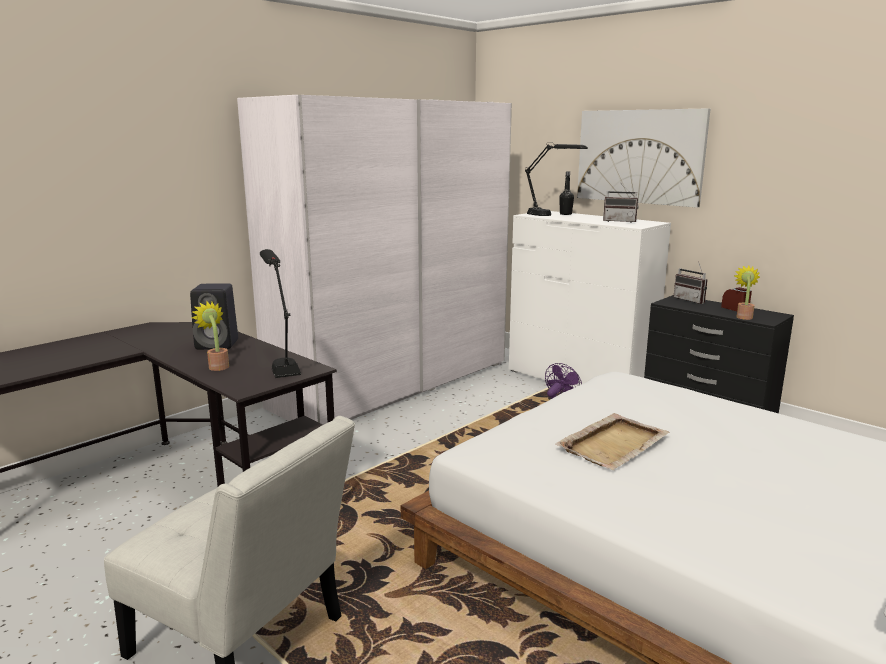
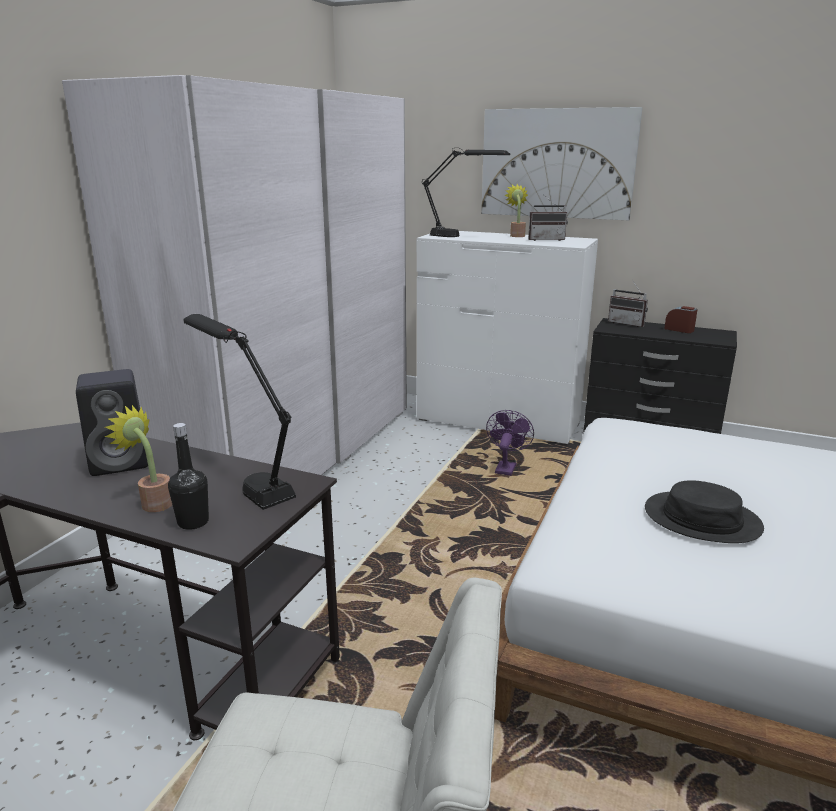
camera: 20 degrees left, 5 degrees up
beige tray [555,413,669,470] -> black hat [645,480,764,543]
black bottle [559,171,574,215] -> black bottle moved to [168,423,209,530]
potted plant [734,265,760,320] -> potted plant moved to [504,184,528,237]

